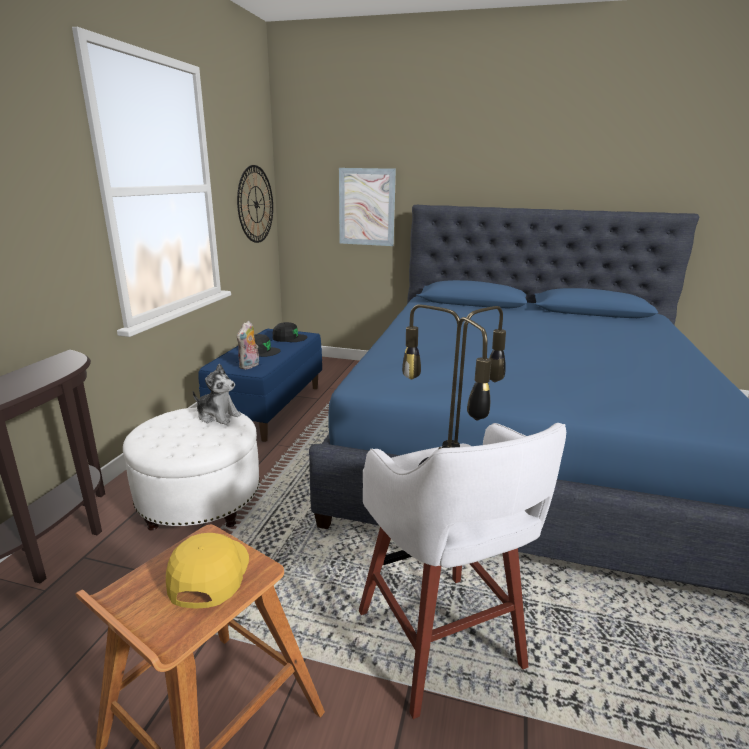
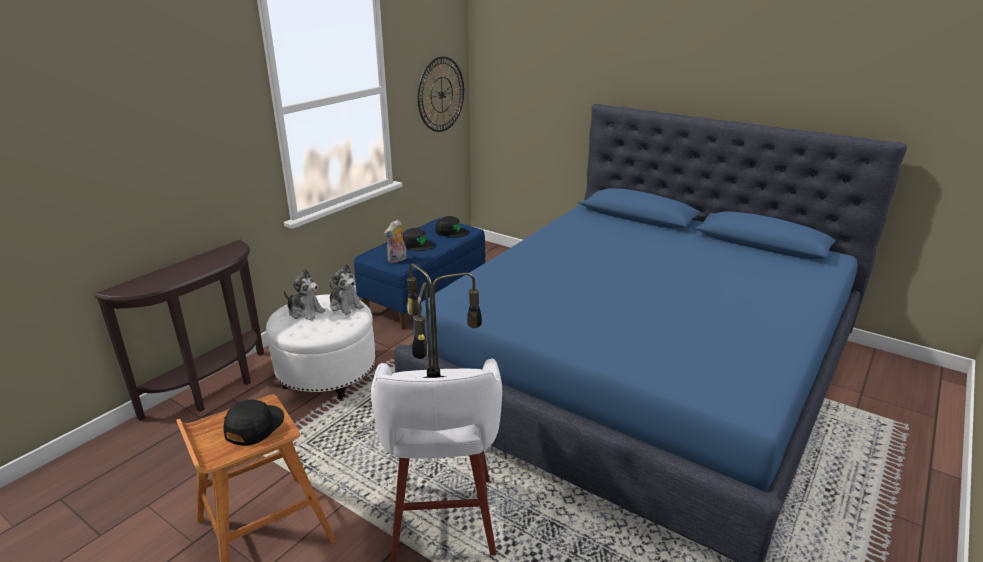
camera: 20 degrees right, 5 degrees up
yellow cap [166,533,249,608] -> black cap [224,399,284,446]
picture [339,168,396,246] -> none
none -> plush toy [283,269,326,320]

